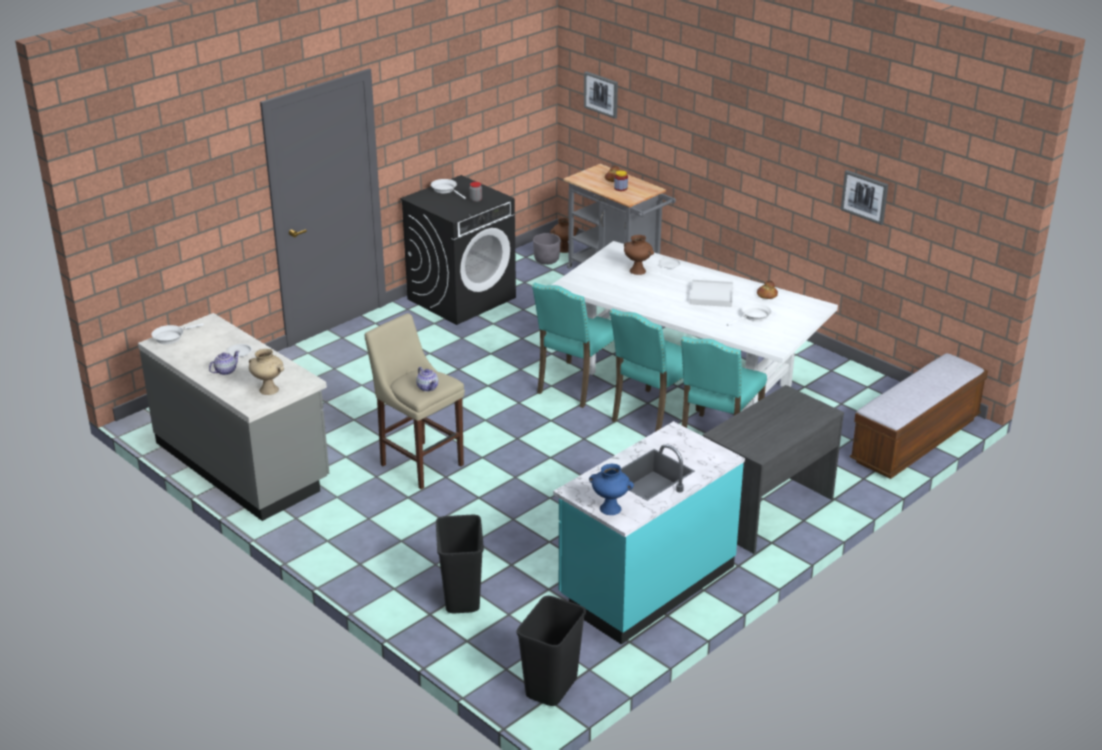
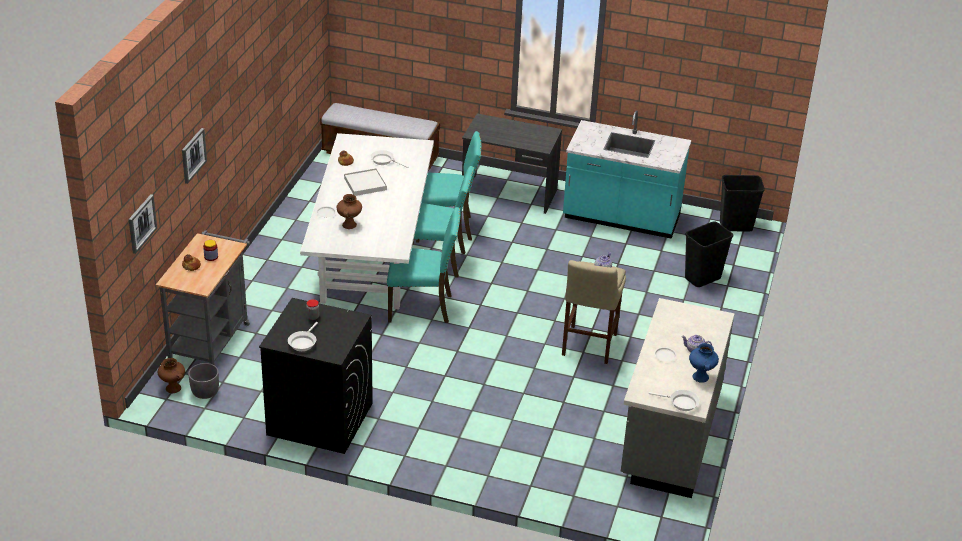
camera: 120 degrees left, 5 degrees up
beige vase [249,349,284,395] -> none
blue vase [589,464,634,515] -> blue vase moved to [689,343,719,383]
picture [841,170,888,225] -> picture moved to [182,128,207,184]

